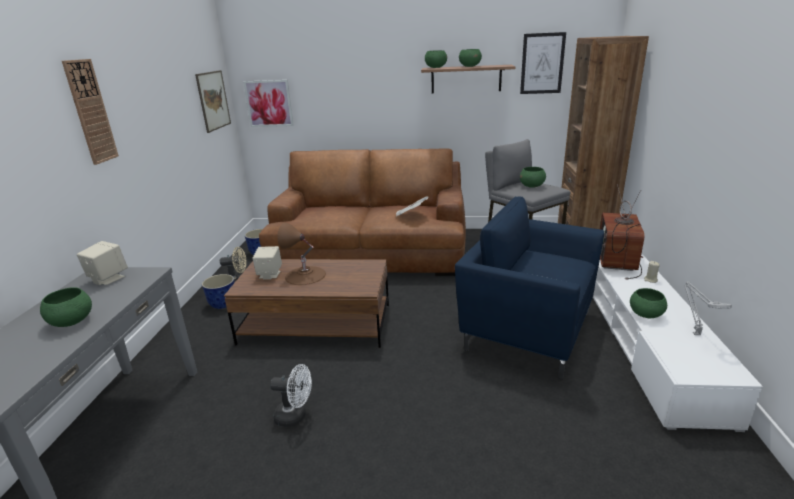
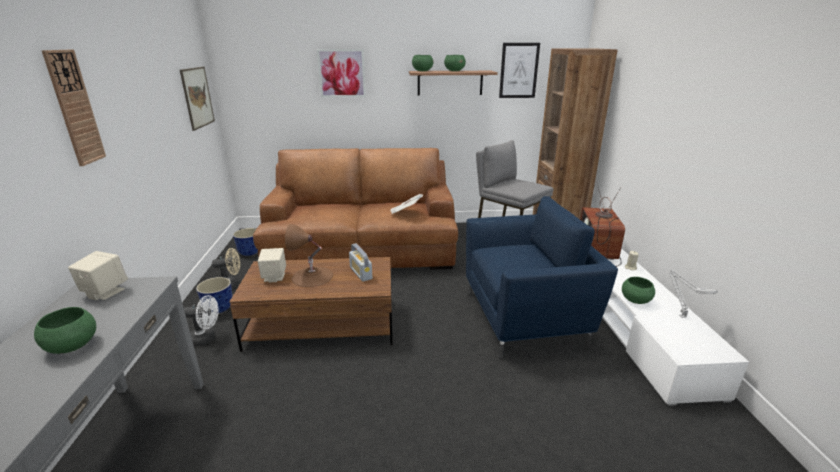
camera: 10 degrees left, 0 degrees up
picture [243,80,294,127] -> picture moved to [317,49,366,98]
white fan [270,364,312,427] -> white fan moved to [184,295,219,346]
blue armchair [455,197,604,379] -> blue armchair turned 150 degrees clockwise [466,196,618,359]
green bowl [520,167,546,188] -> none
none -> radio [349,243,373,282]

